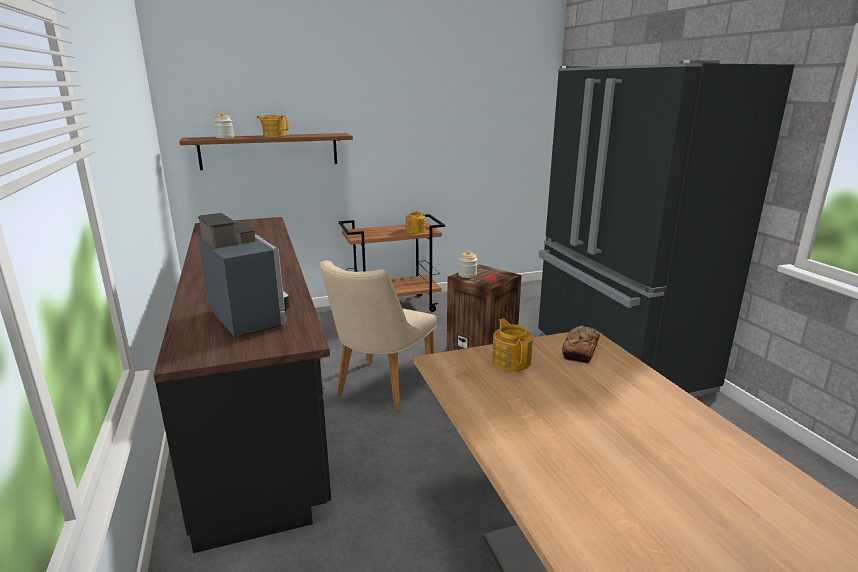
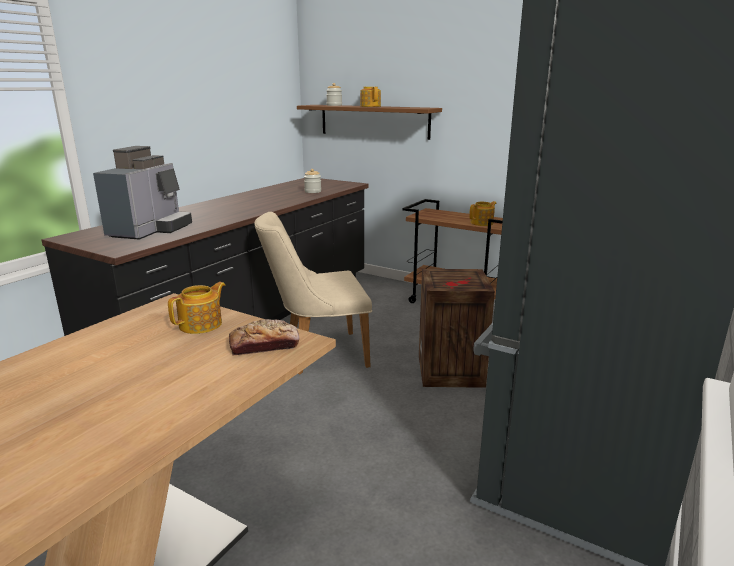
camera: 50 degrees right, 0 degrees up
jar [458,251,478,278] -> jar moved to [304,169,321,193]

